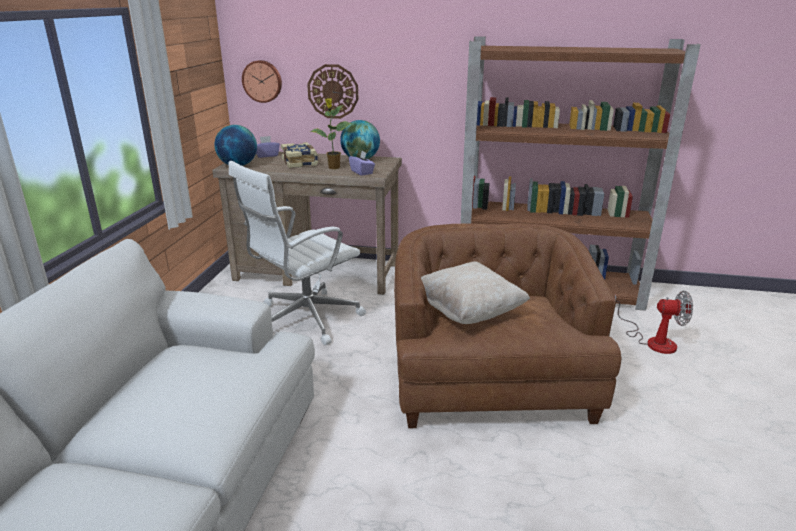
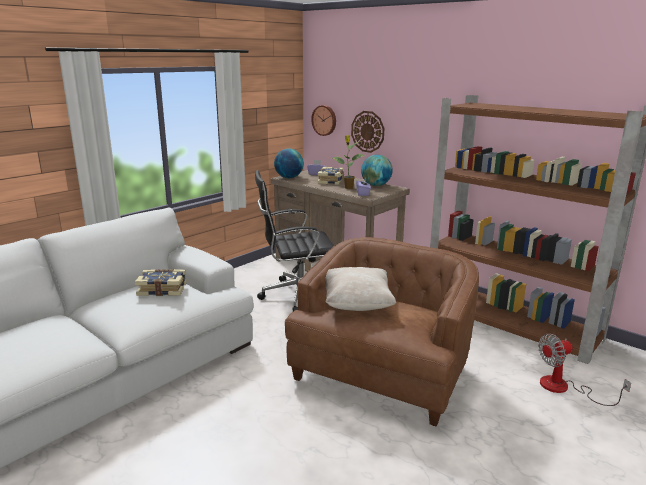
camera: 30 degrees right, 5 degrees down
white office chair [228,161,366,345] -> black office chair [255,170,334,311]
fan [615,291,693,354] -> fan turned 120 degrees clockwise [538,333,631,406]
none -> book [135,269,187,296]

